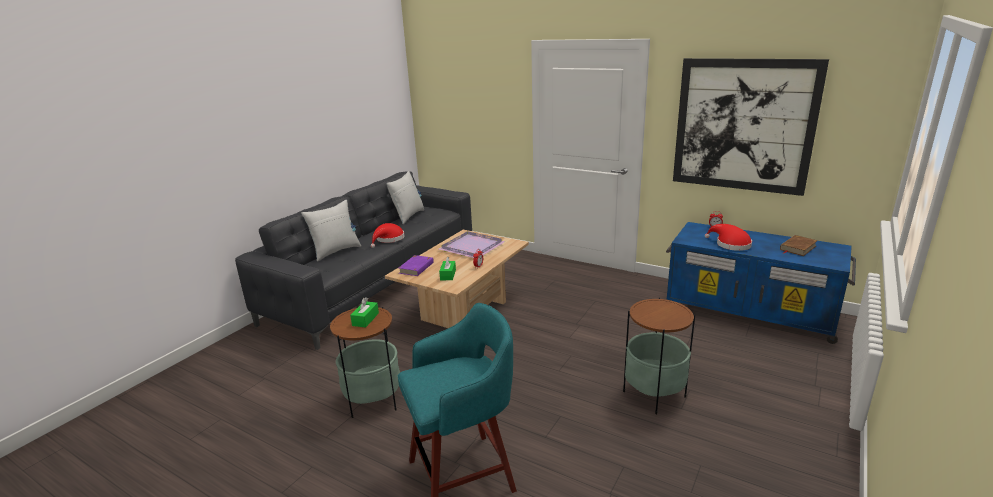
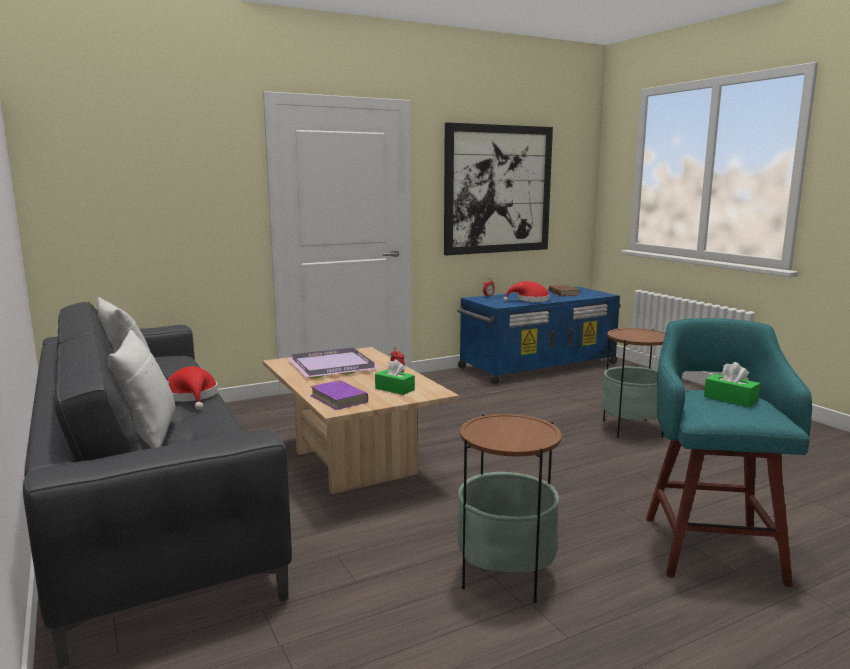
camera: 60 degrees left, 10 degrees down
green tissue box [350,297,379,328] -> green tissue box moved to [704,362,760,407]

